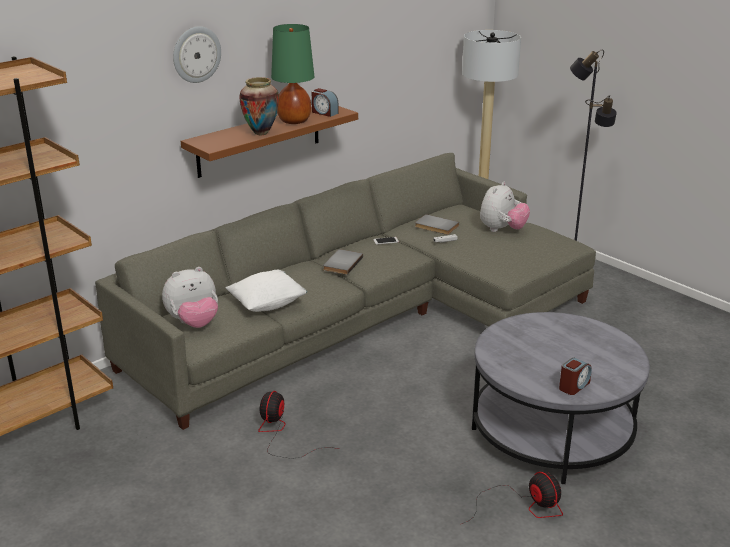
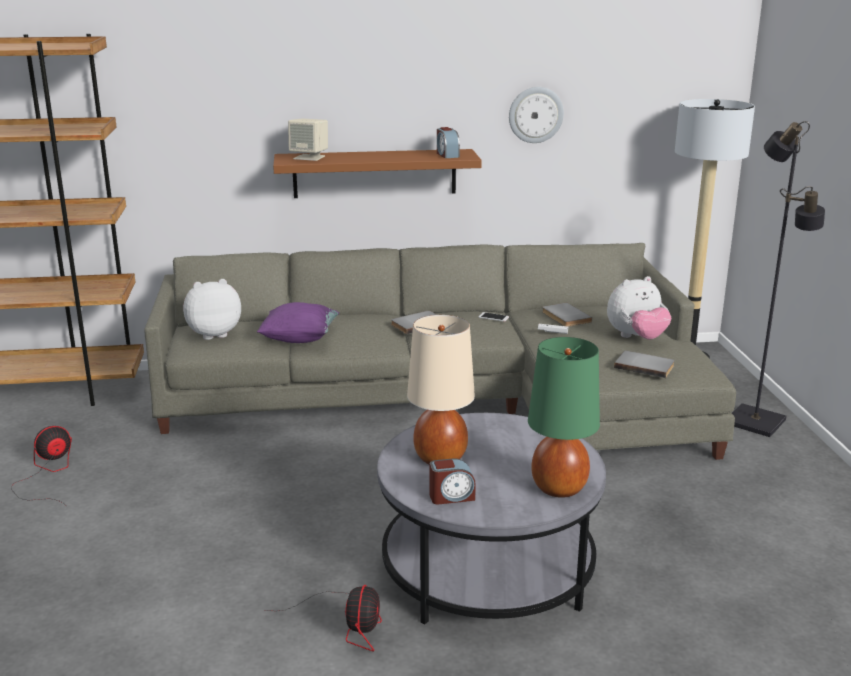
camera: 35 degrees right, 5 degrees down
plush toy [162,267,218,328] -> plush toy turned 150 degrees clockwise [183,279,241,340]
wall clock [173,26,221,83] -> wall clock moved to [509,87,564,143]
white pillow [226,270,307,312] -> purple pillow [257,302,339,343]
vase [239,77,279,135] -> none
fan [258,391,339,459] -> fan moved to [11,426,72,507]
green table lamp [271,24,314,124] -> green table lamp moved to [528,337,600,498]
none -> beige speaker [288,119,328,161]
none -> beige table lamp [407,315,475,465]
none -> grey book [614,351,675,378]

